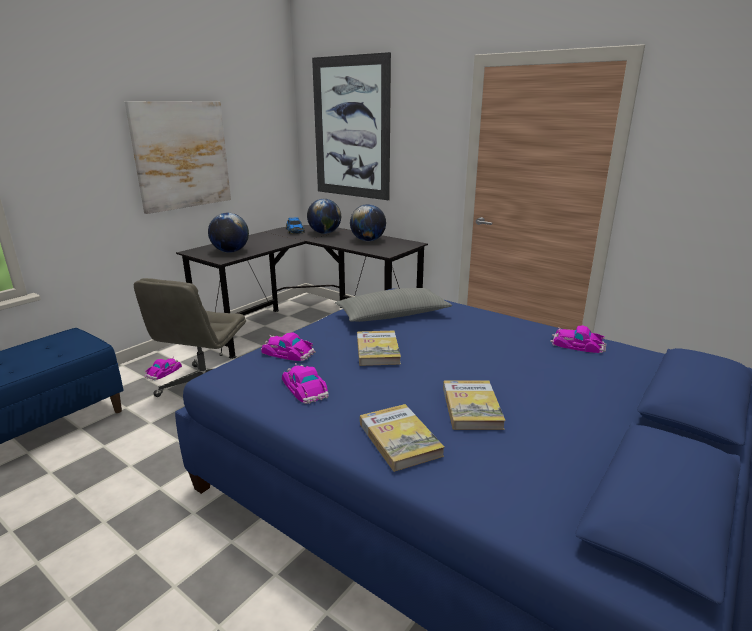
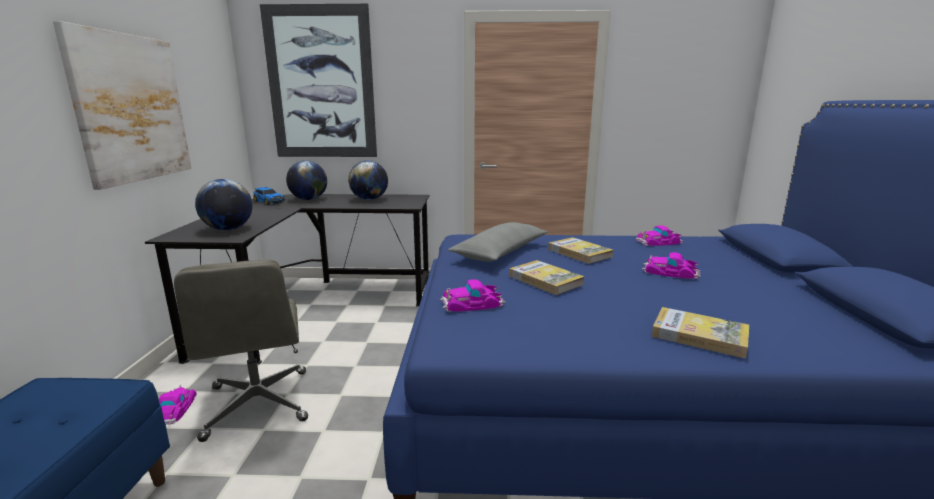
camera: 35 degrees left, 5 degrees down
toy car [282,363,329,404] -> toy car moved to [642,252,701,279]
book [443,380,506,430] -> book moved to [548,237,613,264]

